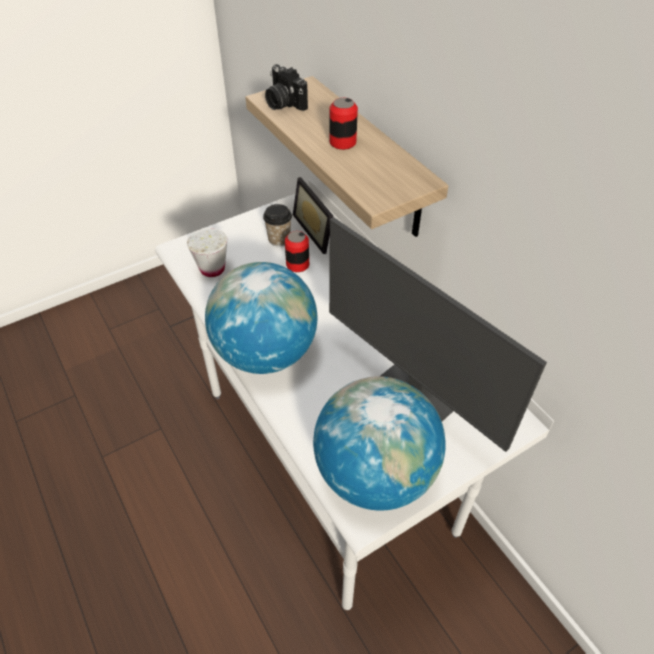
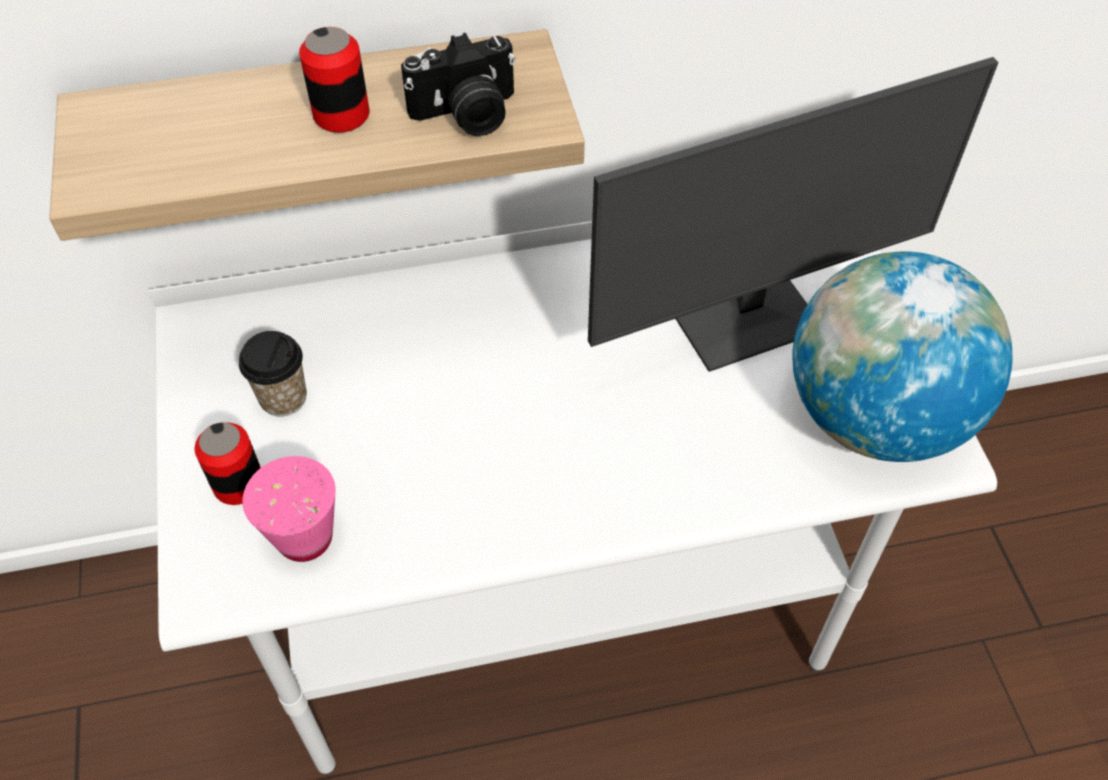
camera: 70 degrees left, 5 degrees up
white cup [187,228,227,277] -> pink cup [242,456,336,562]
globe [205,262,318,374] -> none
camera [265,64,308,111] -> camera moved to [401,33,516,136]
can [285,231,309,272] -> can moved to [194,422,261,505]
picture frame [293,177,333,254] -> none

